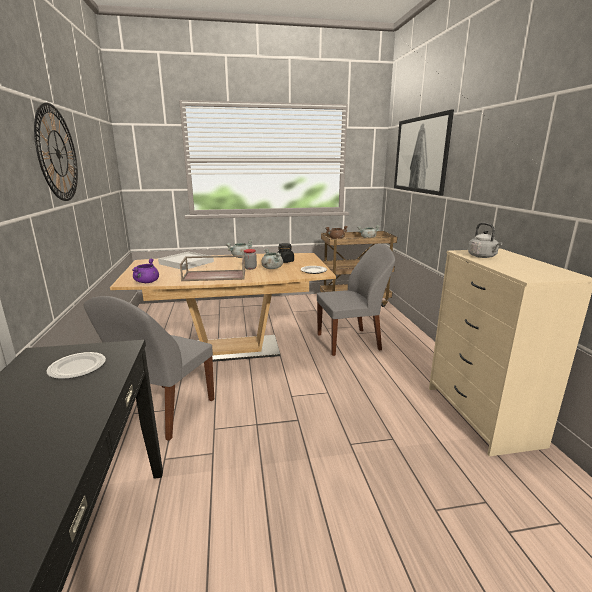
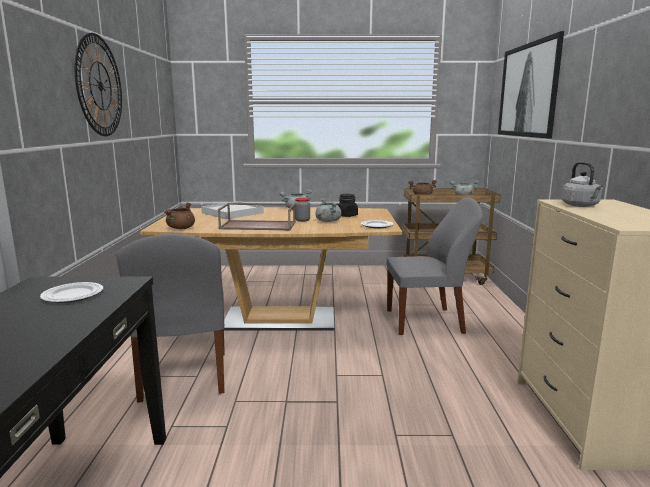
camera: 10 degrees right, 5 degrees down
grey chair [84,296,214,441] -> grey chair turned 45 degrees counterclockwise [116,234,225,403]
purple cooking pot [132,259,159,283] -> brown cooking pot [164,202,195,229]

